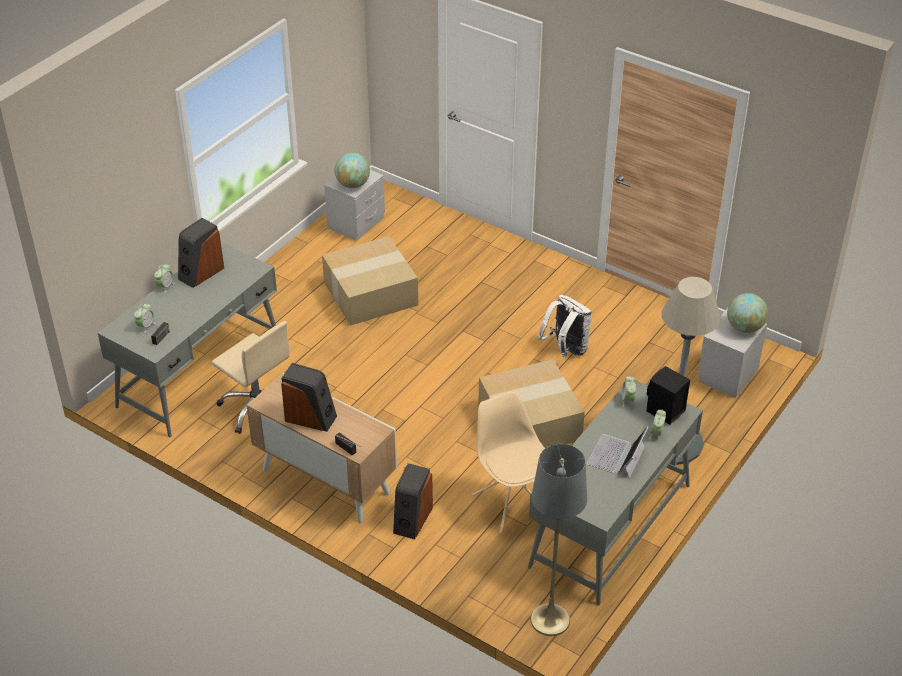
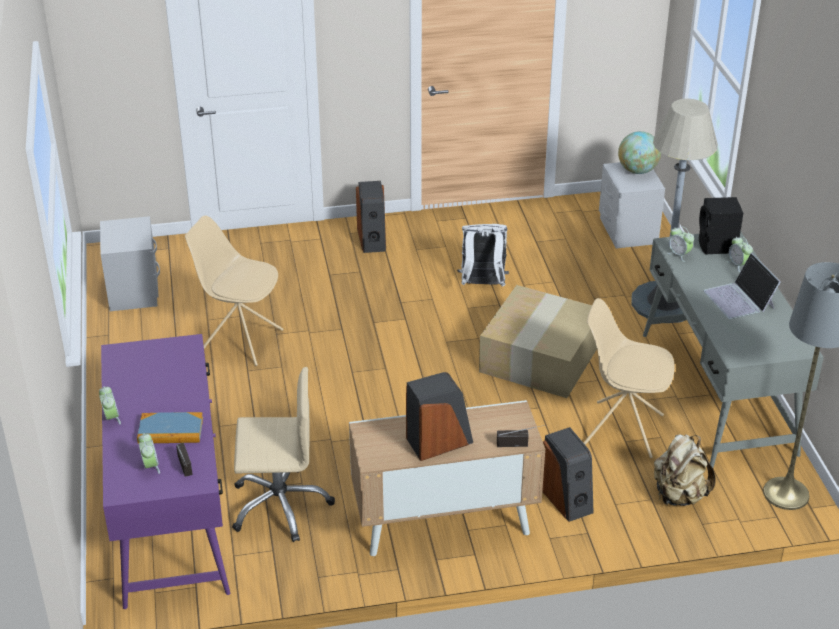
camera: 45 degrees left, 5 degrees down
grey desk [98,242,277,437] -> purple desk [101,334,230,609]
speaker [178,218,224,288] -> speaker moved to [356,181,386,253]
cardboard box [322,236,418,326] -> beige chair [185,216,284,366]
globe [335,153,370,188] -> none
none -> book [137,412,203,444]
none -> beige backpack [654,434,716,506]

